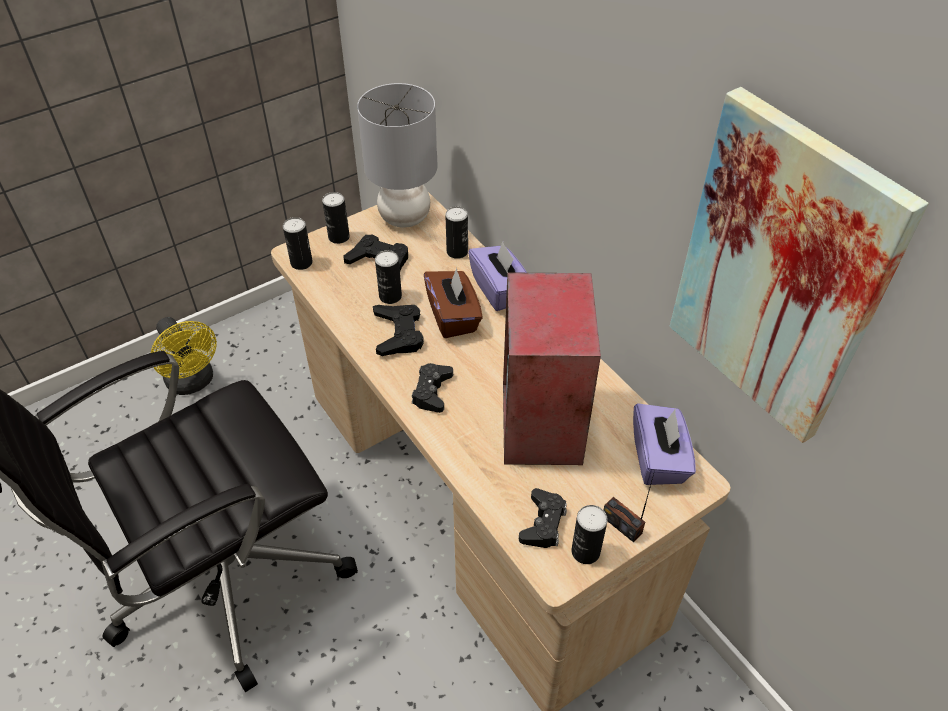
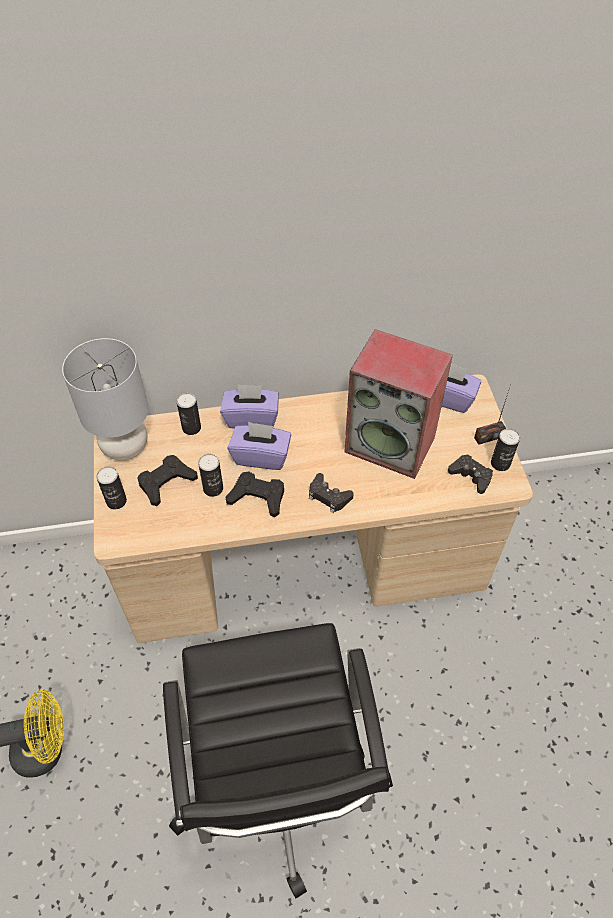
camera: 65 degrees left, 5 degrees up
can [283,217,313,270] -> none
brown tissue box [424,268,483,338] -> purple tissue box [228,422,291,470]
picture [670,87,929,443] -> none

